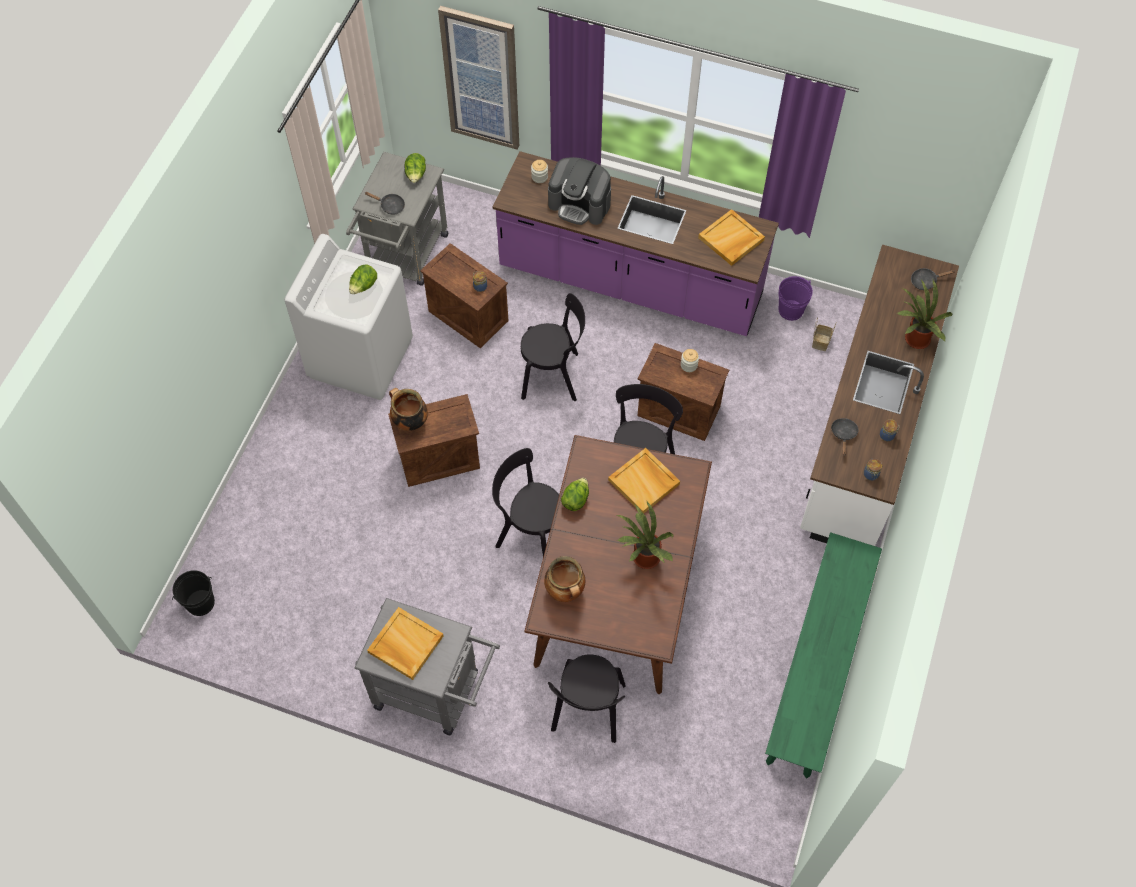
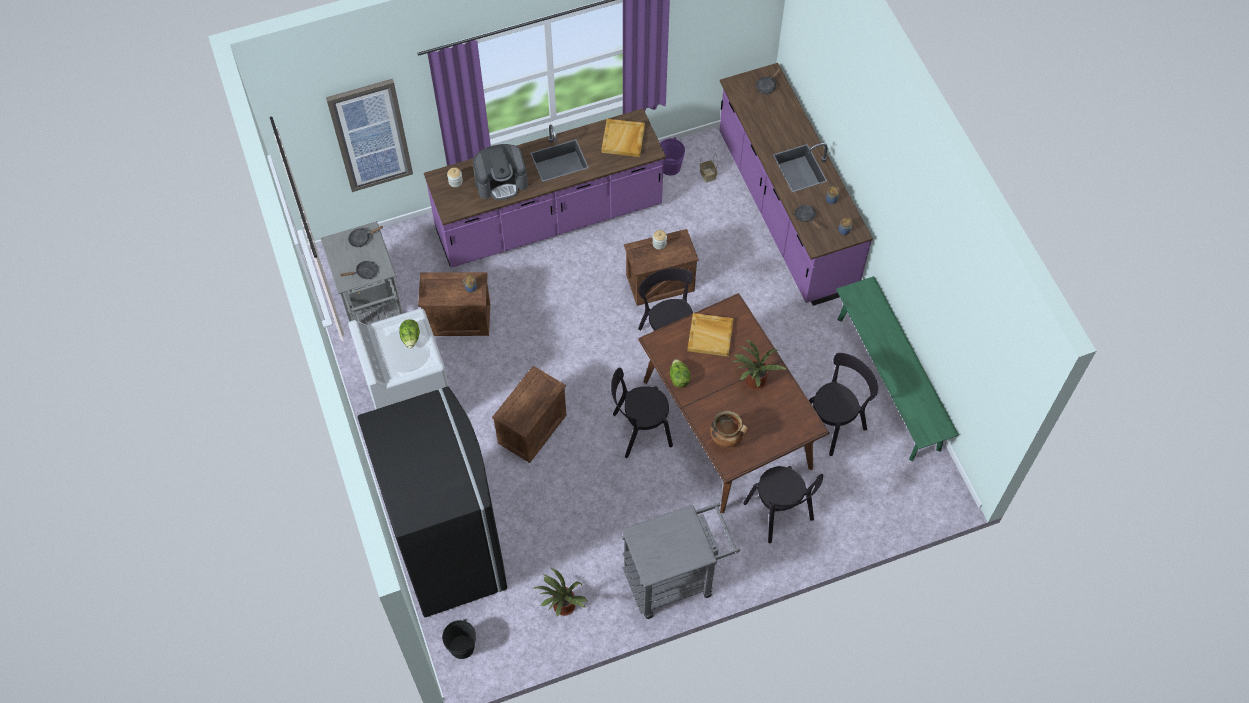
camera: 40 degrees left, 0 degrees up
beige tray [367,607,443,680] -> none
cooking pot [389,388,428,431] -> none
lettuce [405,153,426,183] -> black frying pan [348,226,383,247]
black chair [521,293,585,401] -> black chair moved to [809,353,878,456]
white counter [800,245,959,546] -> purple counter [719,63,873,306]
potted plant [896,280,952,349] -> potted plant moved to [534,568,587,616]
none -> black fridge [358,387,507,617]

